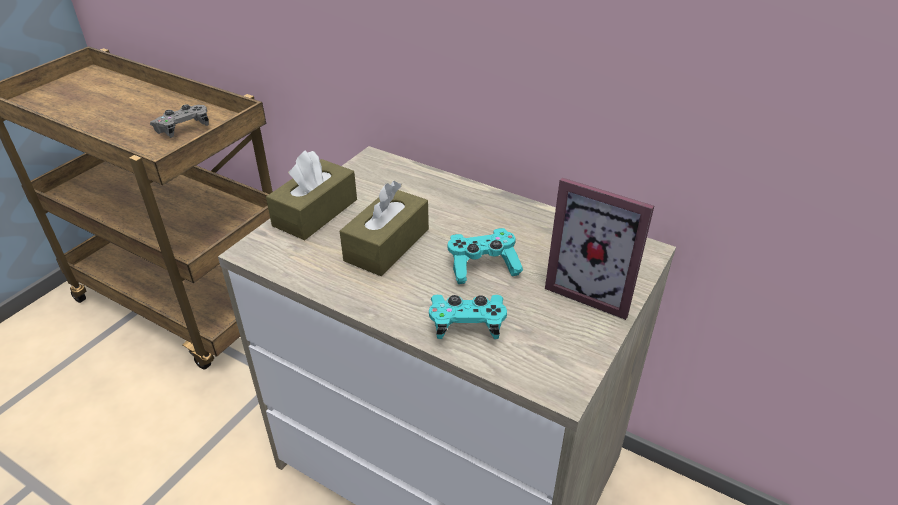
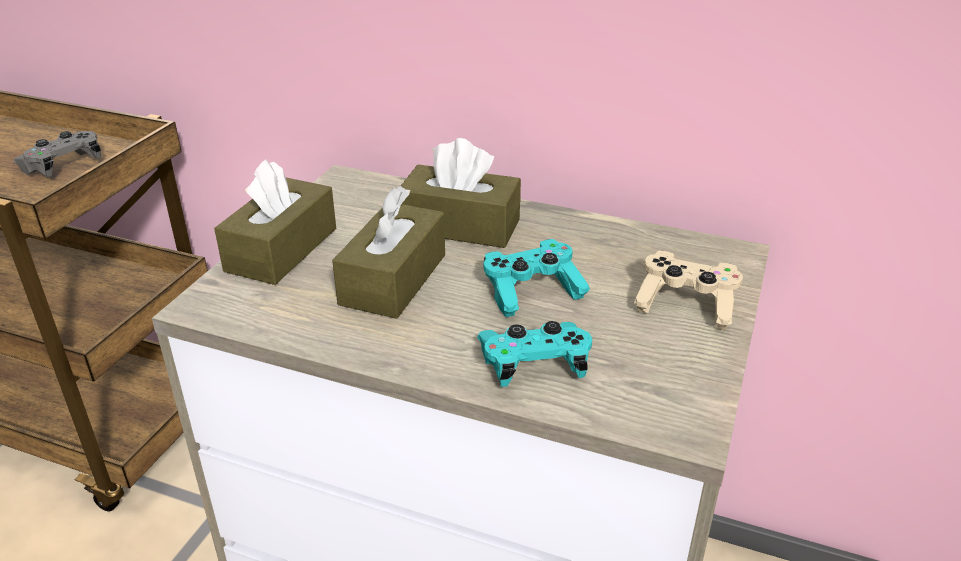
camera: 10 degrees left, 5 degrees down
picture frame [545,178,654,320] -> beige game controller [634,251,743,330]
none -> brown tissue box [401,138,521,248]

